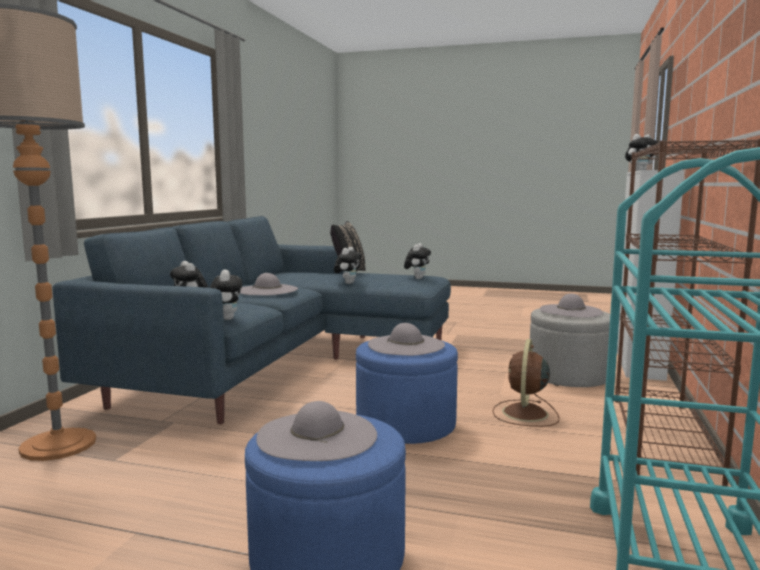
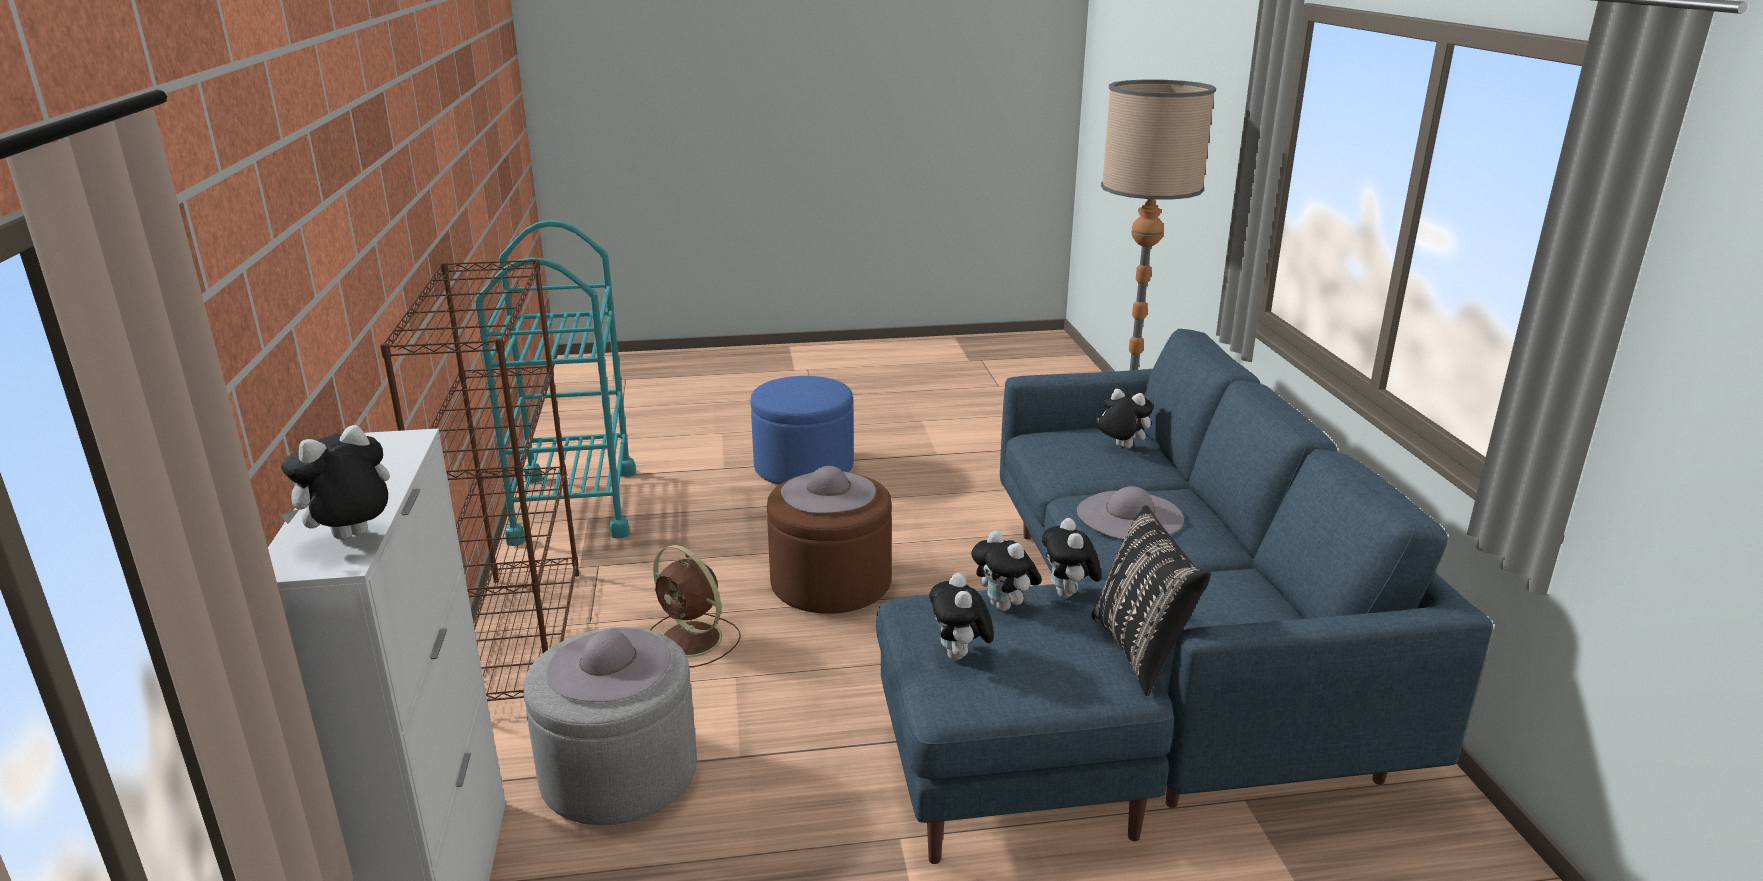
camera: 155 degrees right, 15 degrees up
plush toy [210,269,242,320] -> plush toy moved to [971,530,1042,611]
grey hat [256,401,377,461] -> none
blue ottoman [356,340,458,444] -> brown ottoman [767,474,892,614]
brown fan [493,339,559,427] -> brown fan turned 135 degrees clockwise [650,545,741,667]

